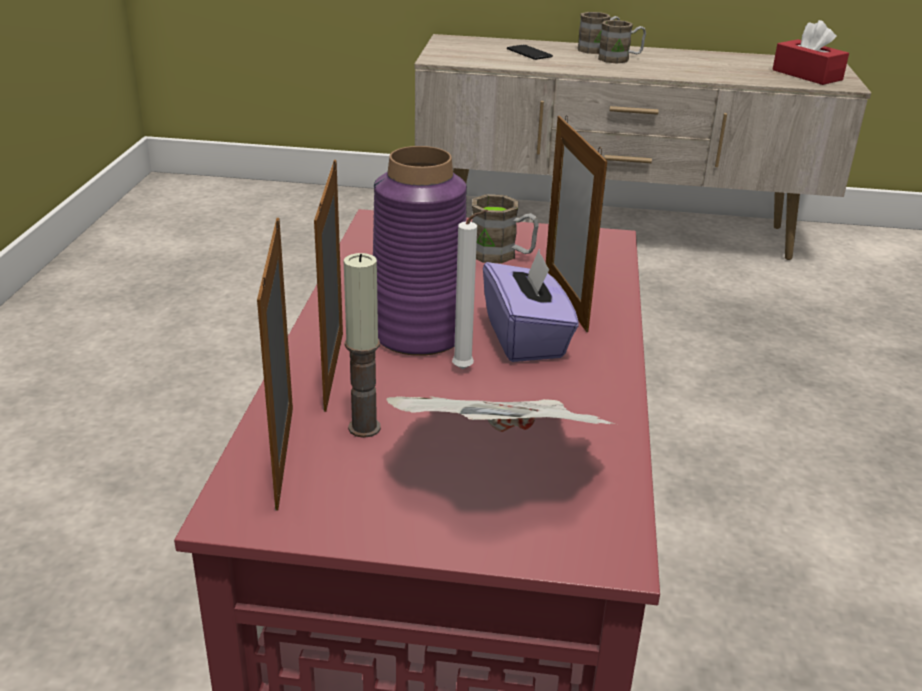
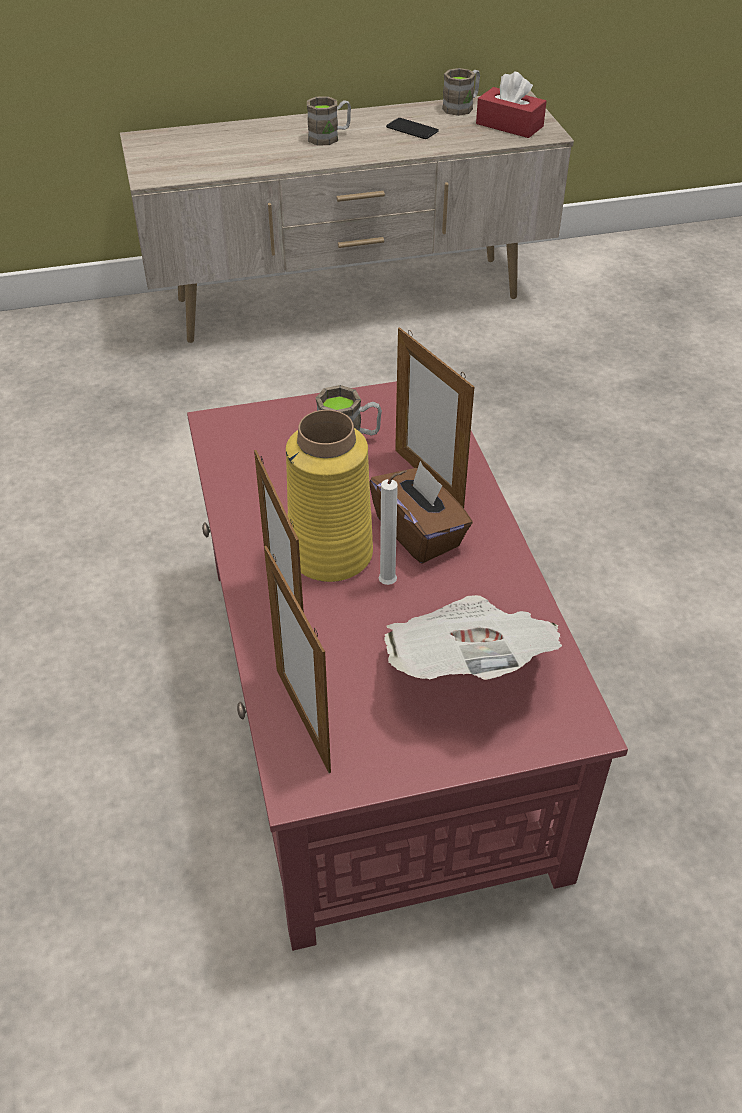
camera: 20 degrees left, 15 degrees up
candle [344,253,381,438] -> none
purple vase [373,146,467,356] -> yellow vase [286,410,373,582]
purple tissue box [483,248,579,362] -> brown tissue box [369,461,473,564]
phone [507,45,553,60] -> phone moved to [386,118,439,139]
brown mug [577,12,620,54] -> brown mug moved to [442,68,480,116]

